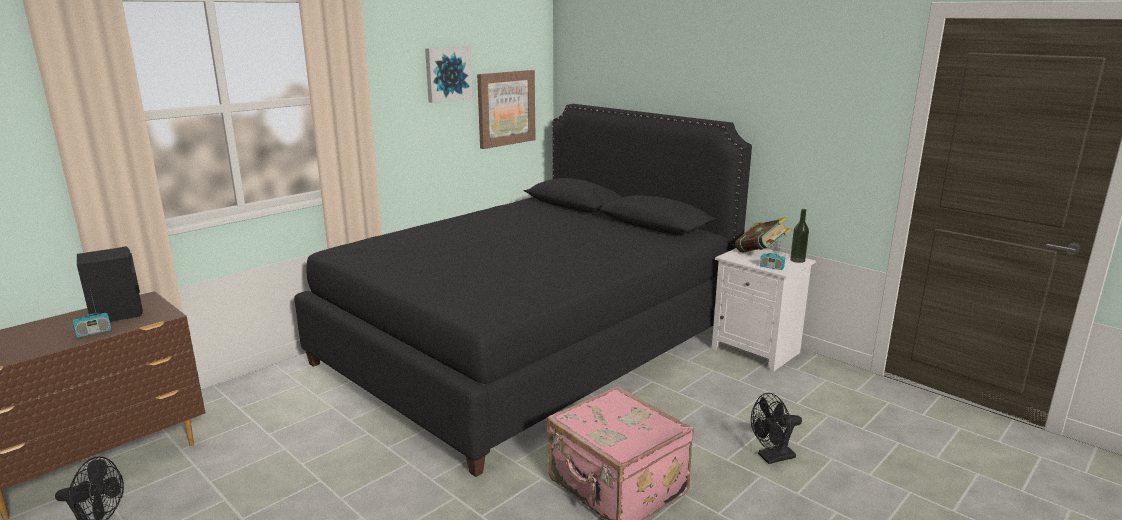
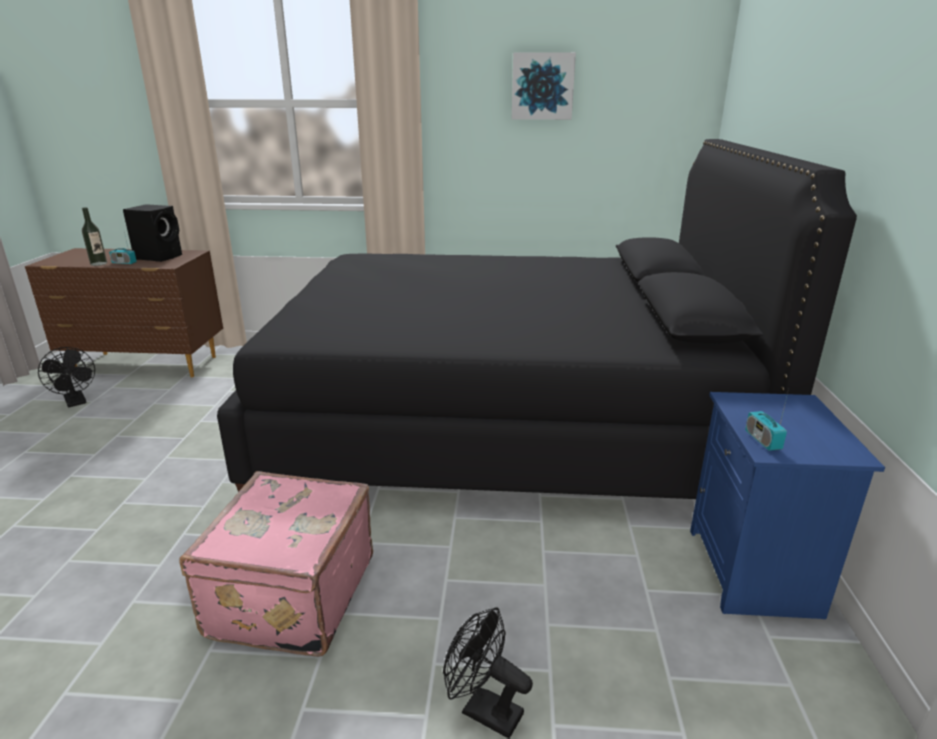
camera: 50 degrees right, 5 degrees up
picture [477,70,536,149] -> none
white nightstand [712,248,816,372] -> blue nightstand [690,392,885,619]
book [735,217,792,253] -> none
bottle [790,209,809,263] -> bottle moved to [82,207,107,266]

